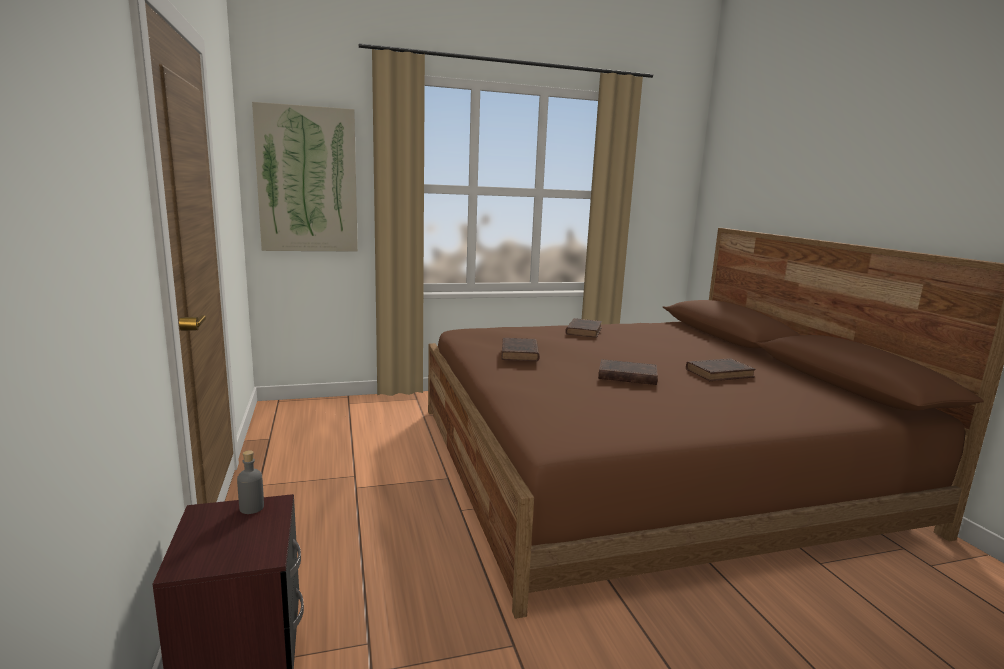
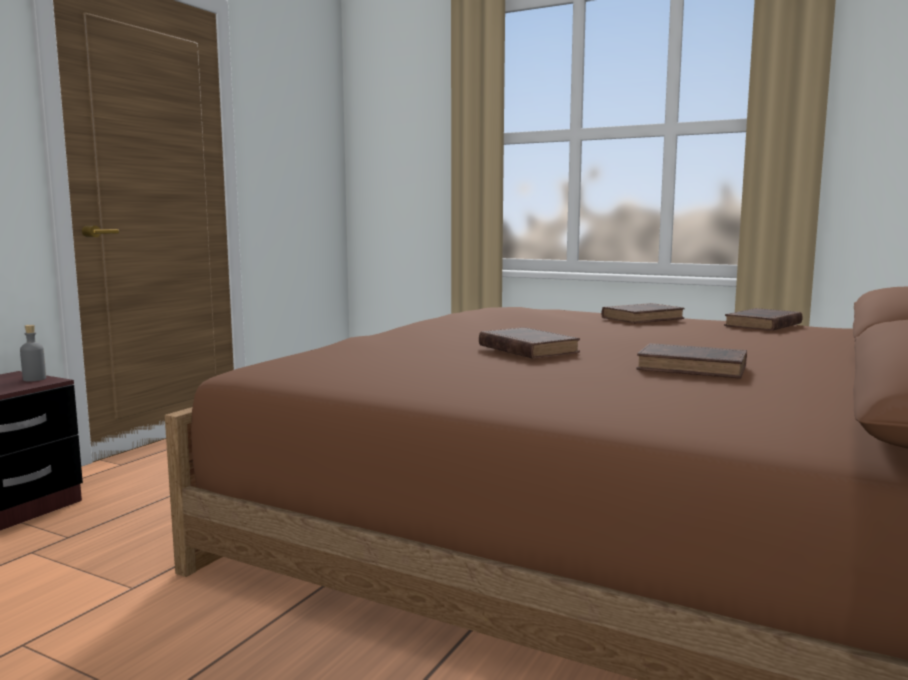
camera: 45 degrees right, 5 degrees down
picture [252,102,358,252] -> none
brown book [501,338,540,361] -> brown book moved to [724,308,803,331]

